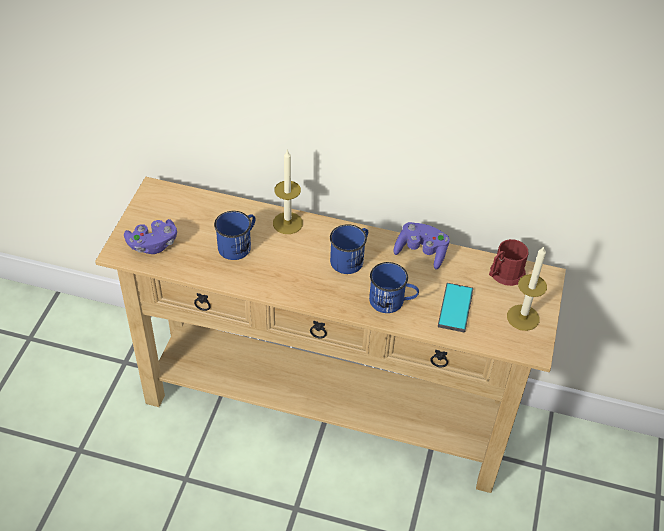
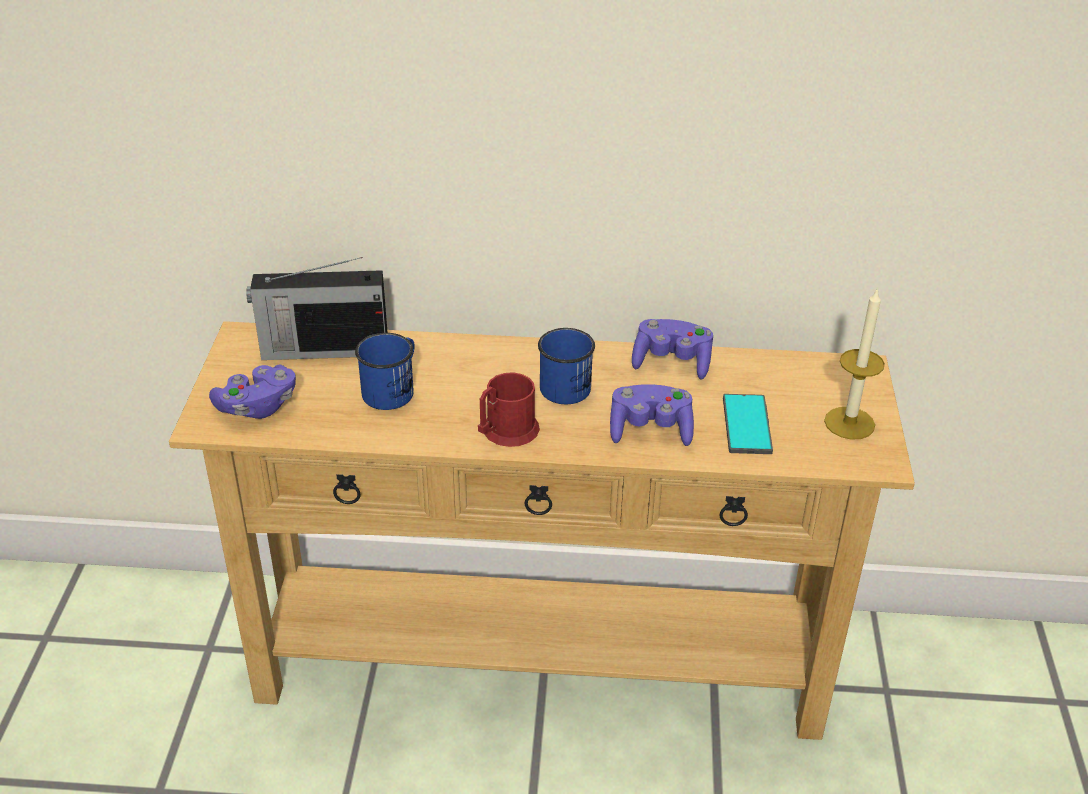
camera: 10 degrees left, 10 degrees down
candle [273,150,303,234] -> none
blue mug [369,262,419,313] -> purple game controller [610,384,694,446]
red mug [489,239,529,286] -> red mug moved to [478,372,540,447]
none -> radio [246,257,388,360]

